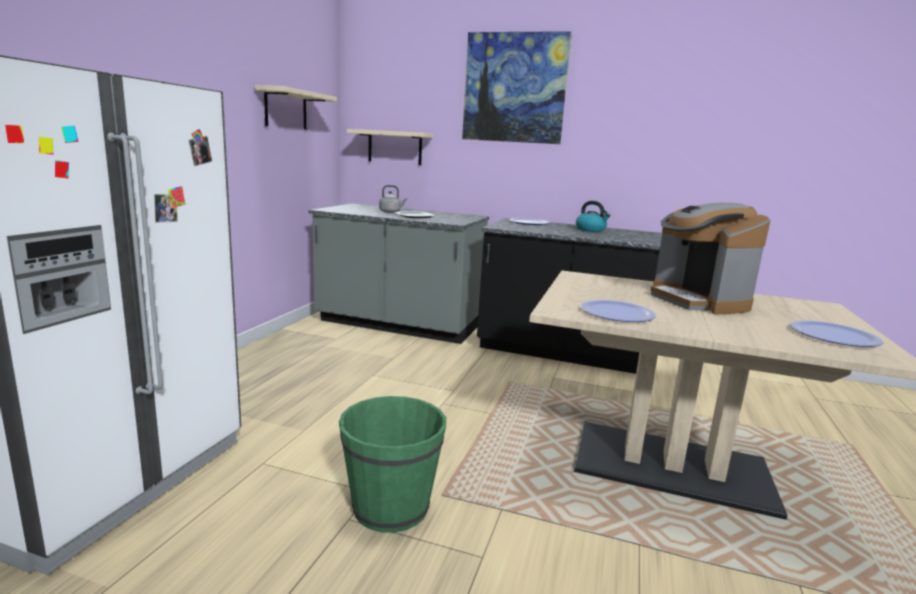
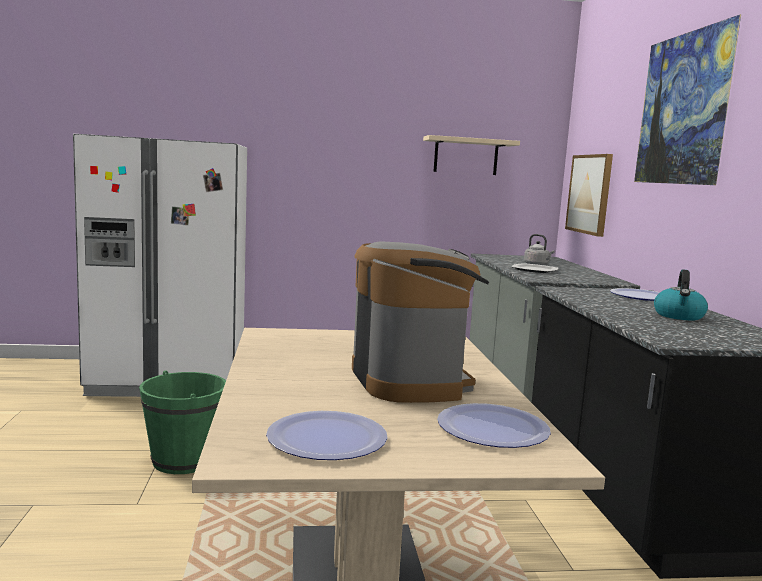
camera: 65 degrees right, 5 degrees down
beige shelf [347,129,433,165] -> picture [565,154,613,237]
plate [580,300,656,322] -> plate moved to [437,403,551,448]
coffee machine [650,203,770,314] -> coffee machine turned 120 degrees clockwise [352,242,489,403]

